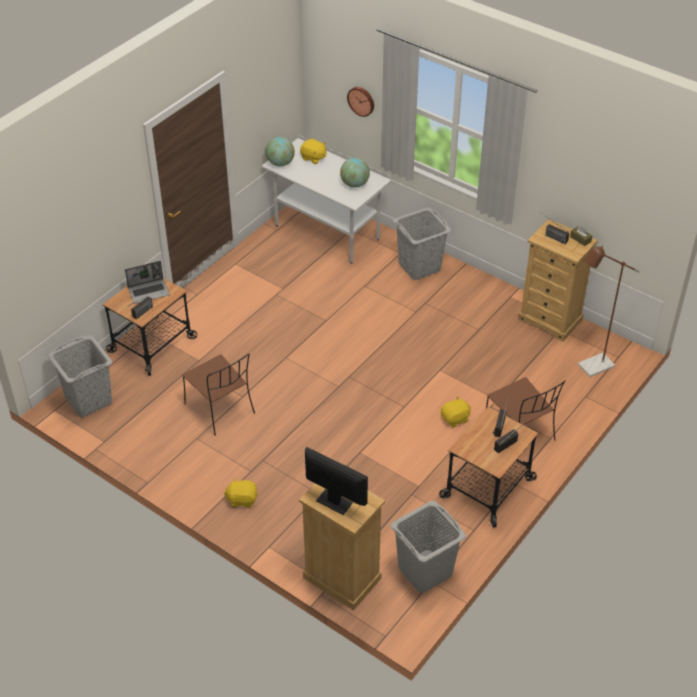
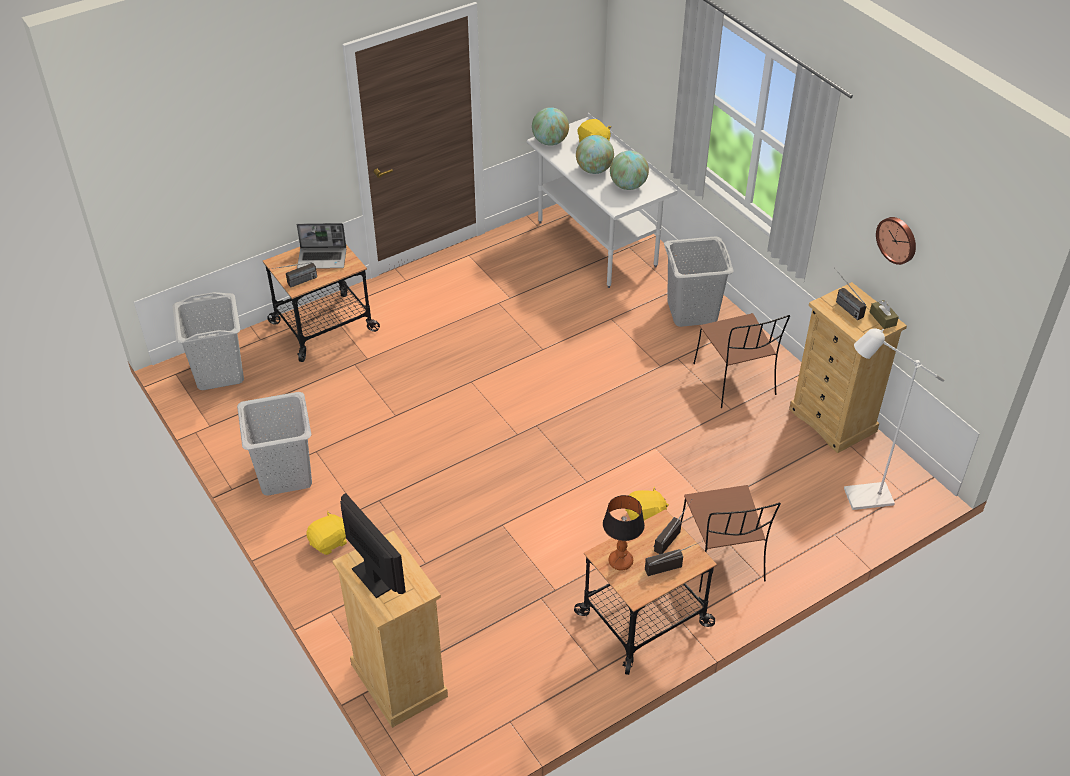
camera: 20 degrees right, 0 degrees up
brown chair [182,354,255,436] -> brown chair moved to [693,313,790,408]
yellow plush toy [224,478,258,508] -> yellow plush toy turned 120 degrees clockwise [306,511,347,555]
wall clock [347,87,374,117] -> wall clock moved to [876,217,916,265]
grey laundry basket [391,501,466,593] -> grey laundry basket moved to [237,392,312,496]
brown floor lamp [578,246,640,377] -> white floor lamp [844,328,945,510]
none -> globe [576,135,614,174]
none -> table lamp [603,495,645,570]

